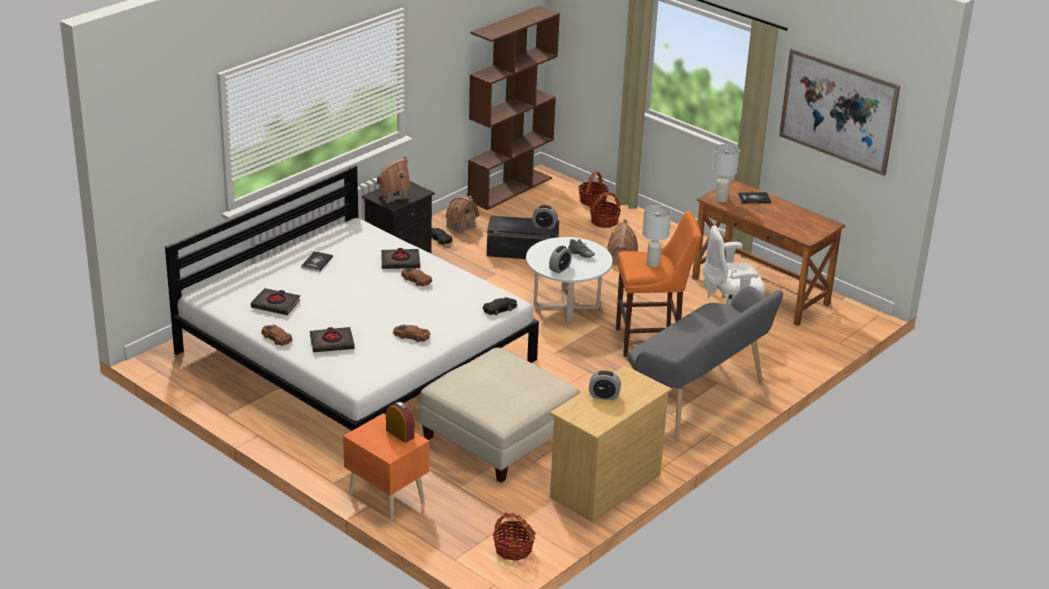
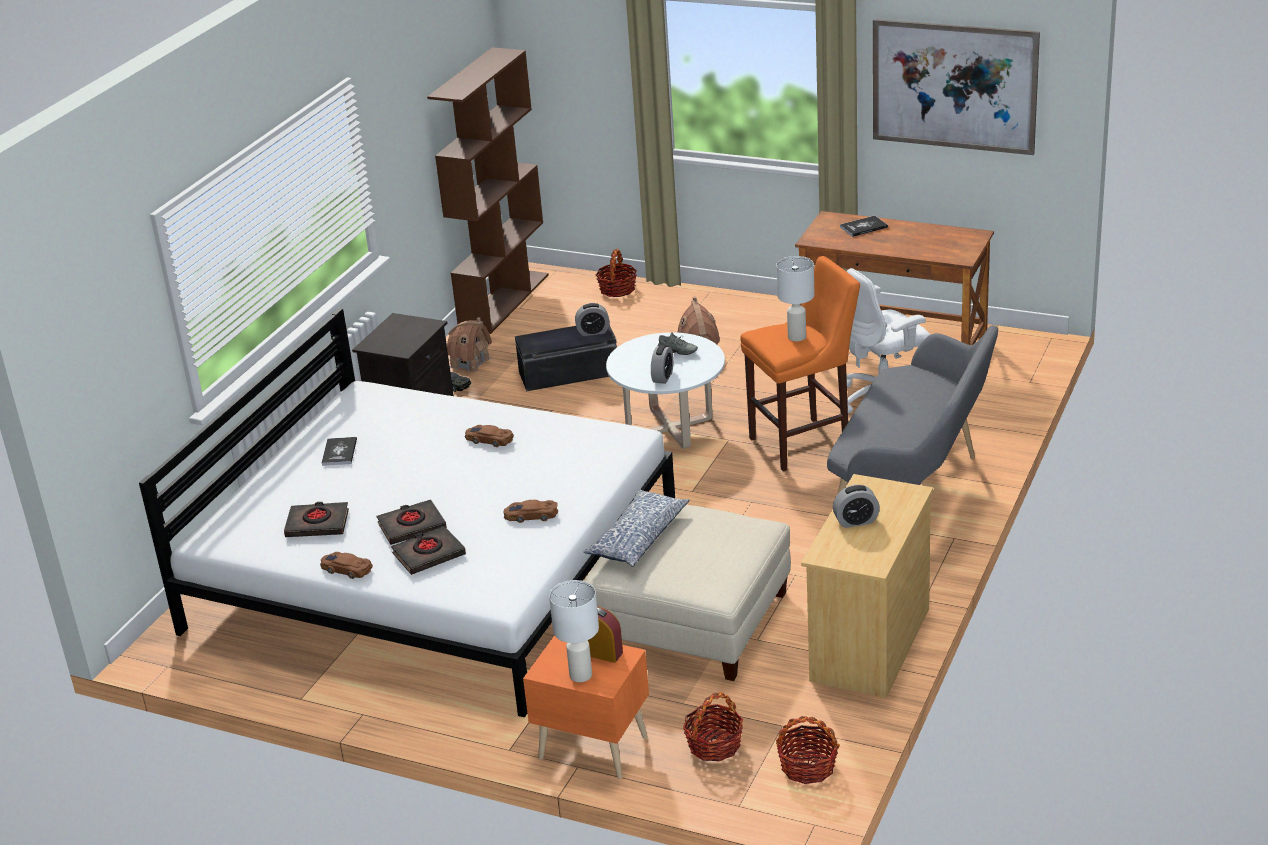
camera: 15 degrees left, 0 degrees up
toy house [377,155,410,203] -> none
black book [381,248,420,269] -> black book moved to [376,499,447,545]
black toy car [483,297,517,315] -> none
basket [590,192,621,228] -> basket moved to [683,692,743,761]
white table lamp [712,144,740,202] -> white table lamp moved to [549,580,599,682]
none -> pillow [584,489,690,567]

